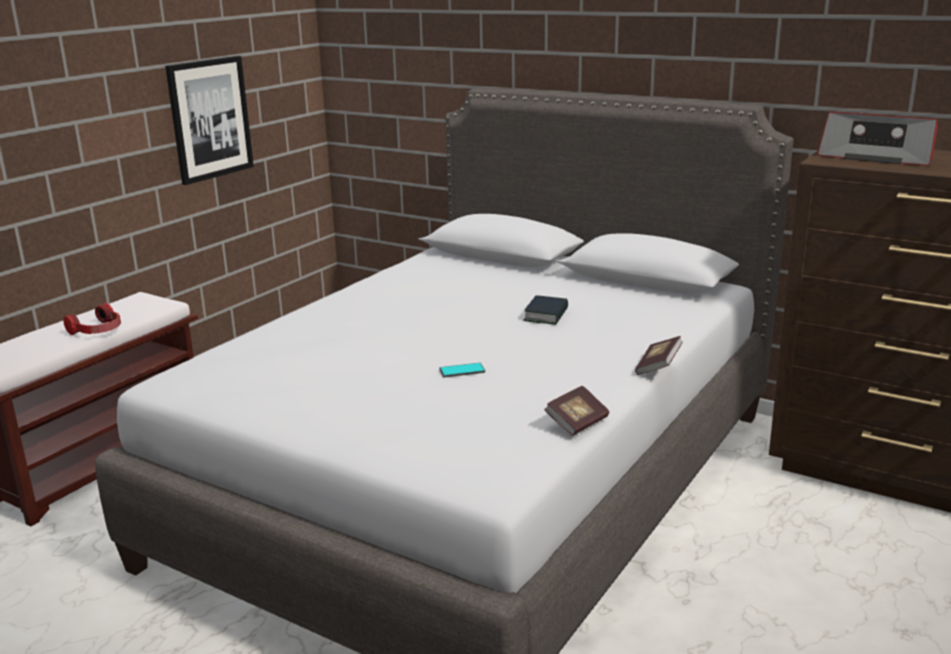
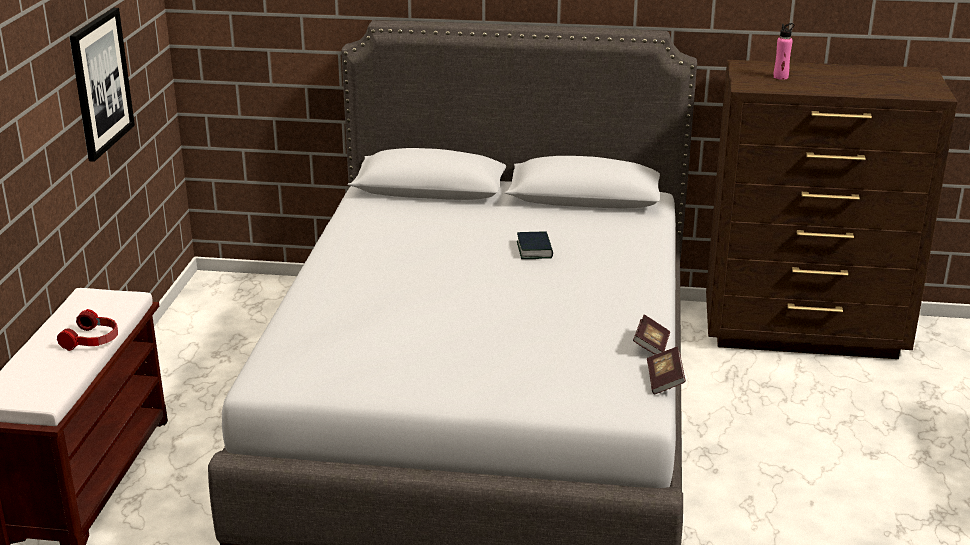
camera: 25 degrees left, 5 degrees up
phone [439,363,485,377] -> none
book [635,336,683,375] -> book moved to [647,347,686,395]
radio [818,112,938,166] -> pink bottle [773,23,795,80]

